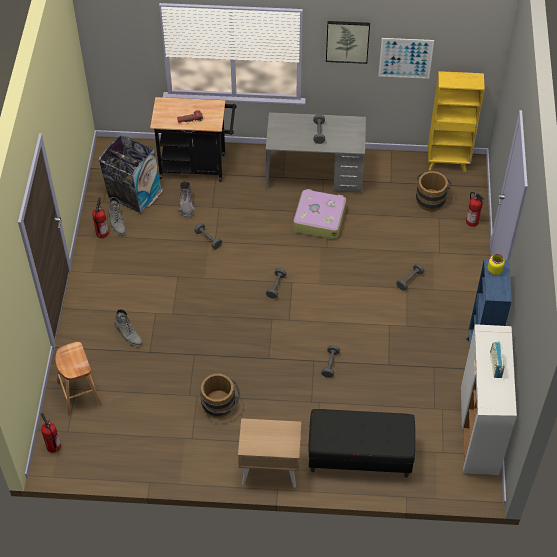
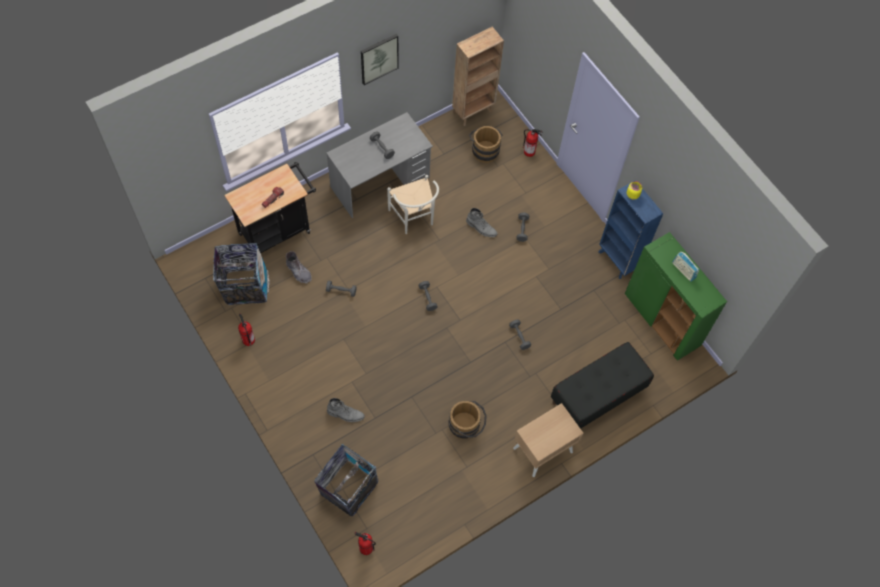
camera: 40 degrees left, 10 degrees up
brown stool [55,342,102,416] -> trash can [314,444,379,517]
grey boot [109,197,126,235] -> grey boot moved to [466,208,498,237]
suitcase [293,189,346,239] -> white chair [387,175,439,234]
picture [378,38,434,79] -> none
yellow bookcase [428,71,485,172] -> brown bookcase [452,27,504,126]
white cabinet [461,324,517,475] -> green cabinet [625,232,727,361]

